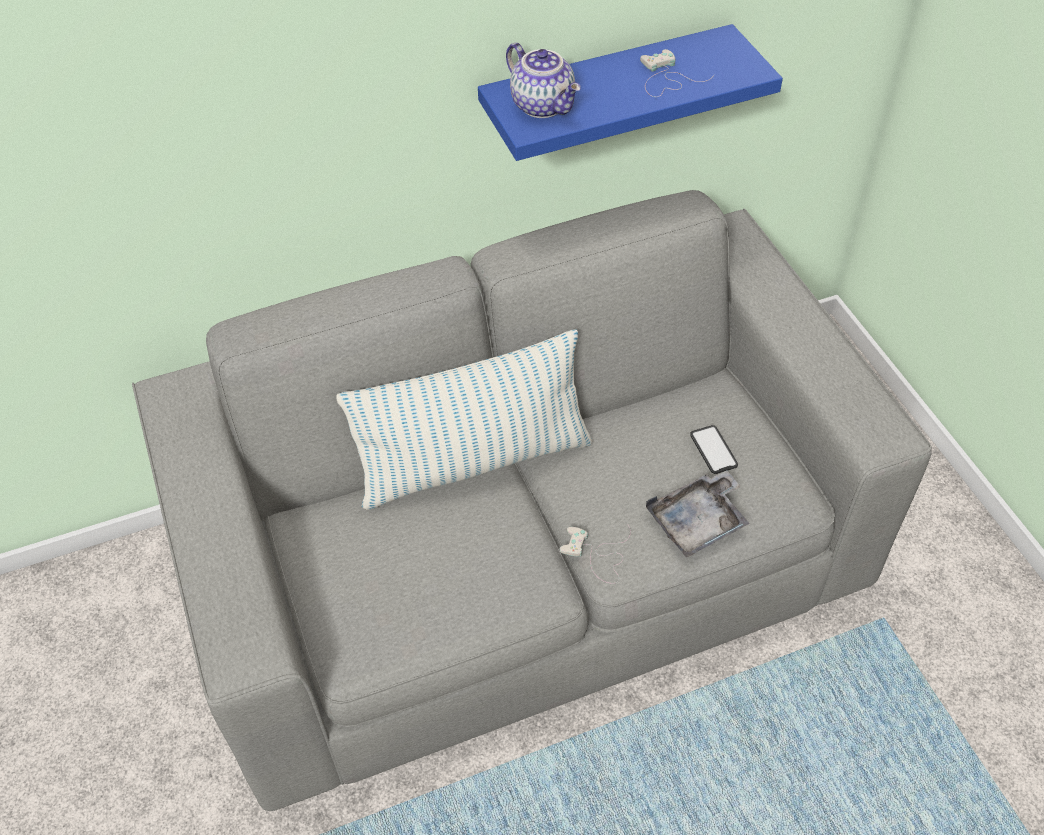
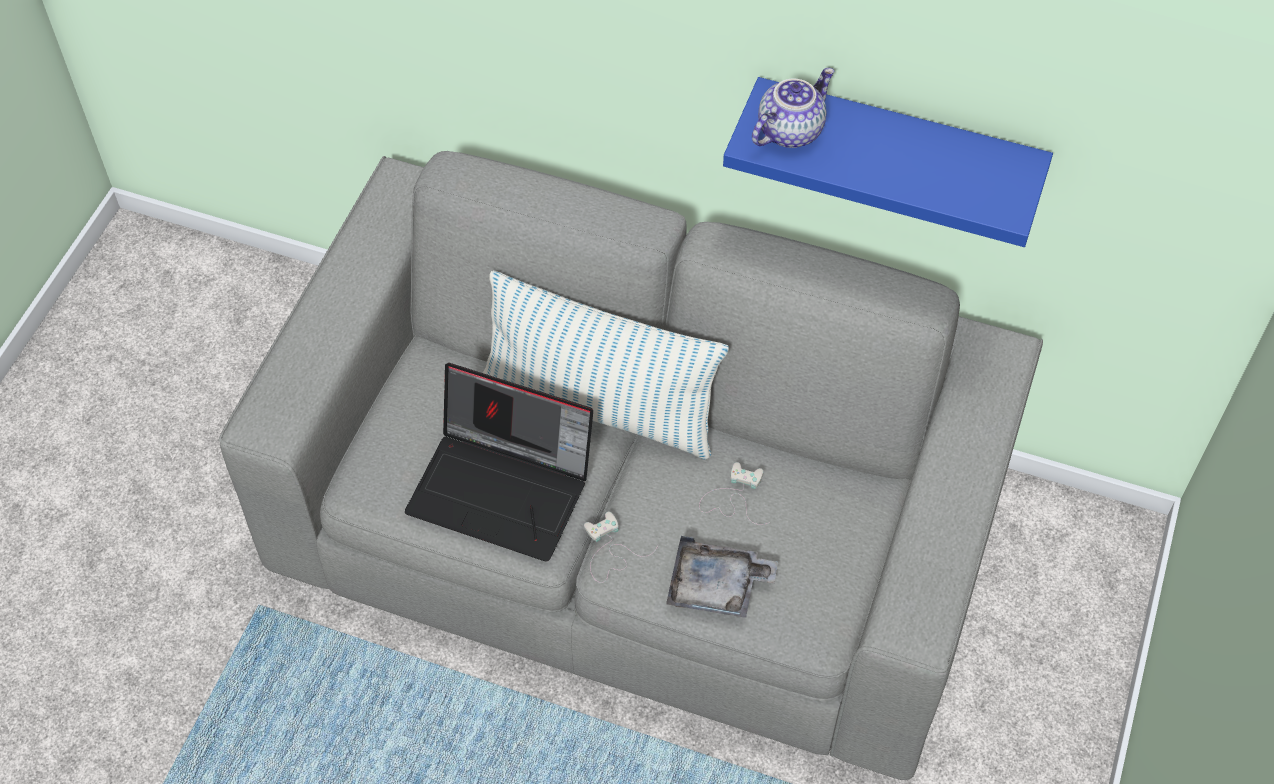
camera: 40 degrees right, 5 degrees up
teapot [506,43,581,118] -> teapot turned 135 degrees counterclockwise [752,68,834,148]
white game controller [640,49,714,97] -> white game controller moved to [699,462,770,525]
phone [690,425,738,474] -> none
none -> laptop [405,363,593,562]

